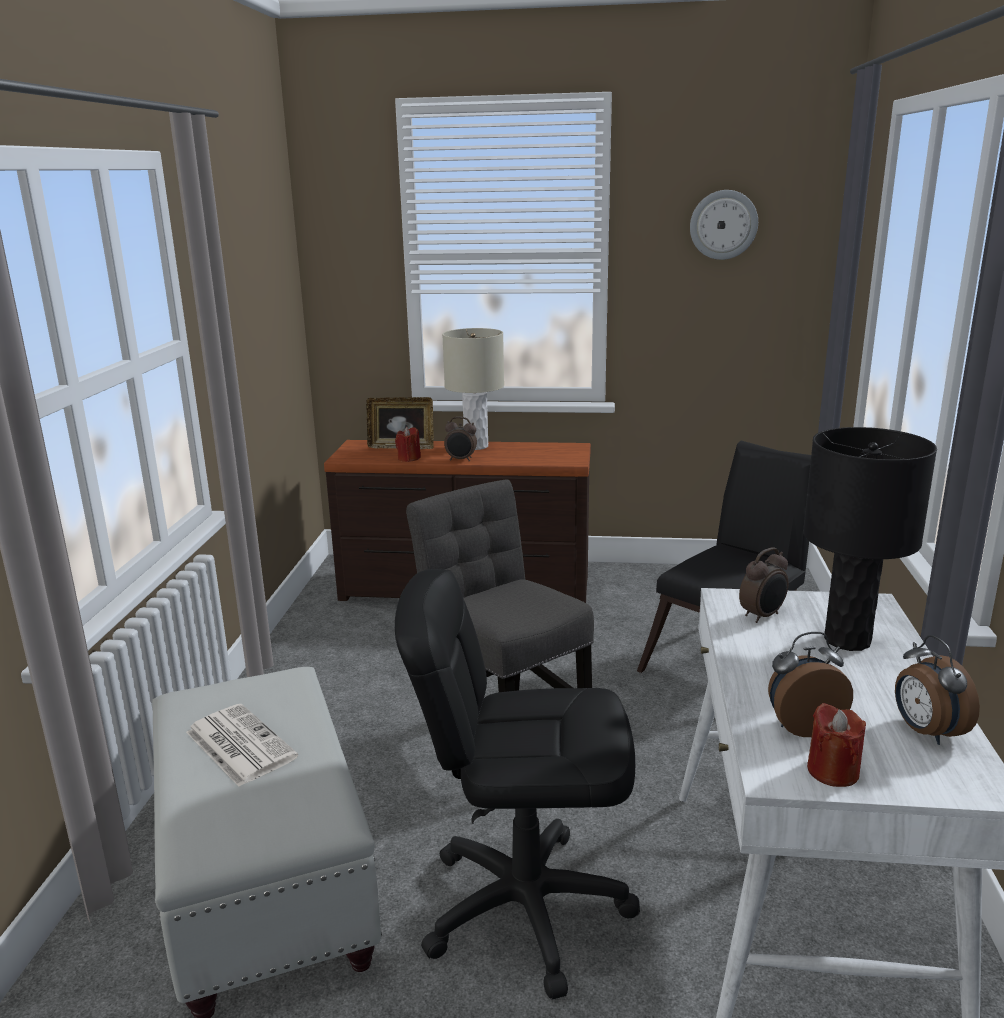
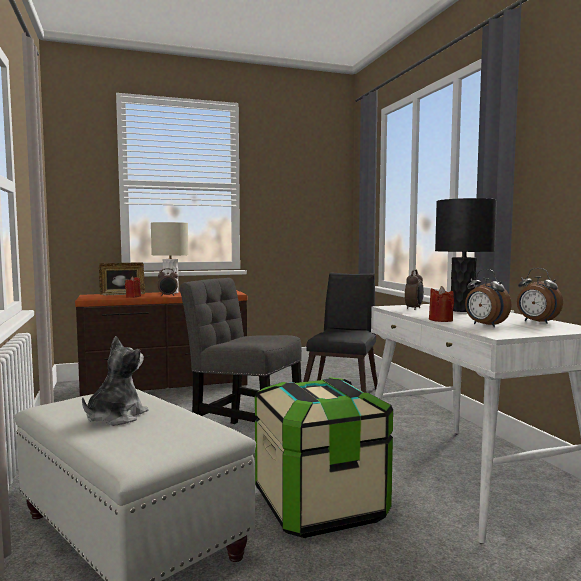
camera: 25 degrees left, 15 degrees down
newspaper [186,704,298,787] -> plush toy [82,336,148,426]
black office chair [395,569,640,999] -> storage box [255,377,393,538]
wall clock [690,190,758,260] -> none
alarm clock [768,632,853,737] -> alarm clock turned 90 degrees counterclockwise [465,269,512,327]
red candle [807,703,866,787] -> red candle moved to [429,286,454,322]

